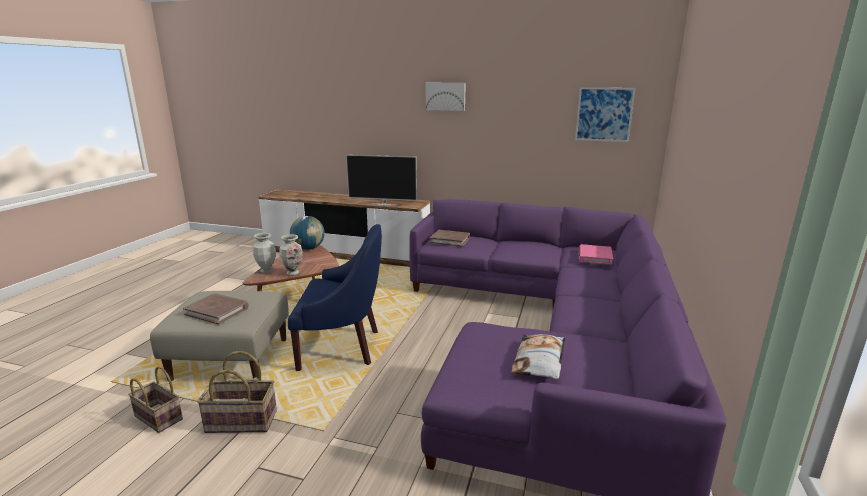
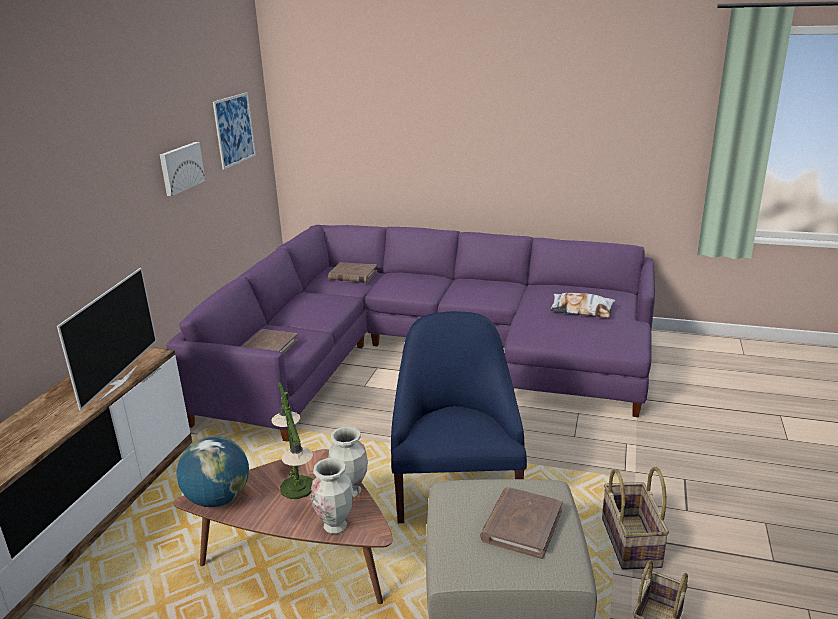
camera: 90 degrees left, 5 degrees up
picture [426,83,466,111] -> picture moved to [160,142,206,196]
pink book [579,244,613,265] -> brown book [328,262,378,283]
none -> table lamp [272,382,313,499]

